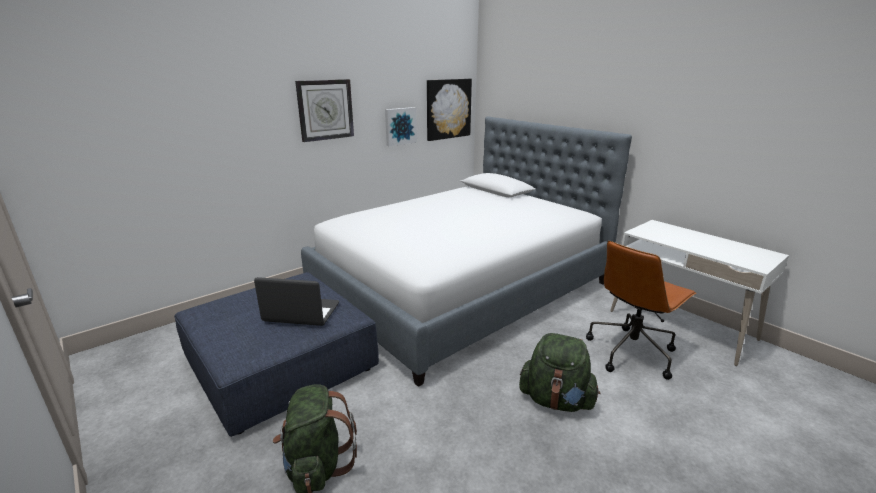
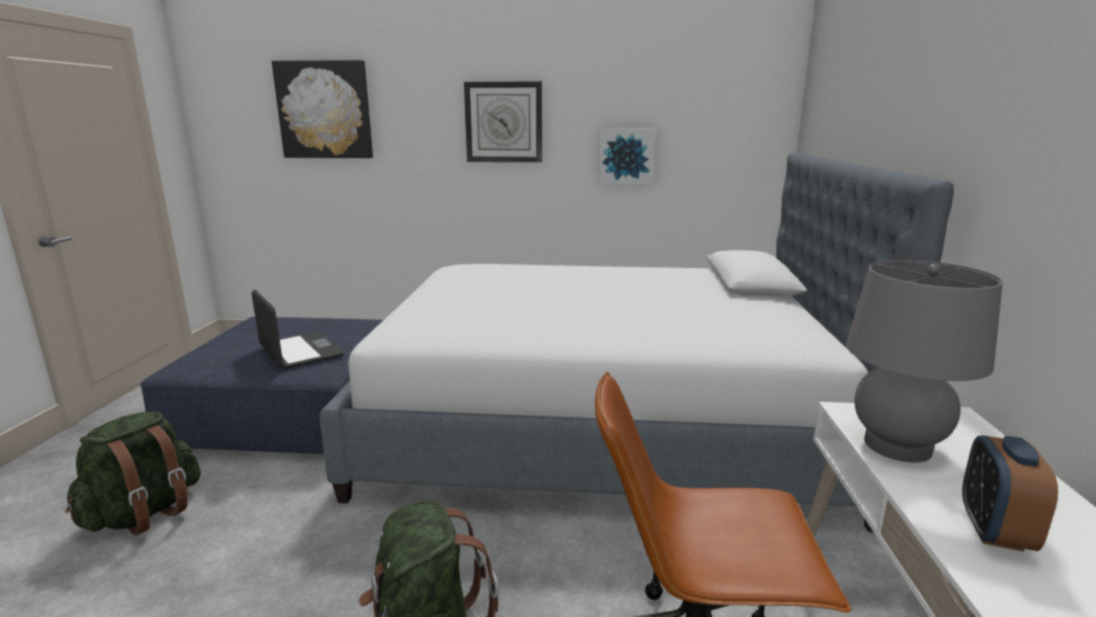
camera: 45 degrees right, 5 degrees down
picture [427,79,472,141] -> picture moved to [272,60,373,158]
none -> grey table lamp [846,260,1003,463]
none -> alarm clock [962,435,1058,551]

